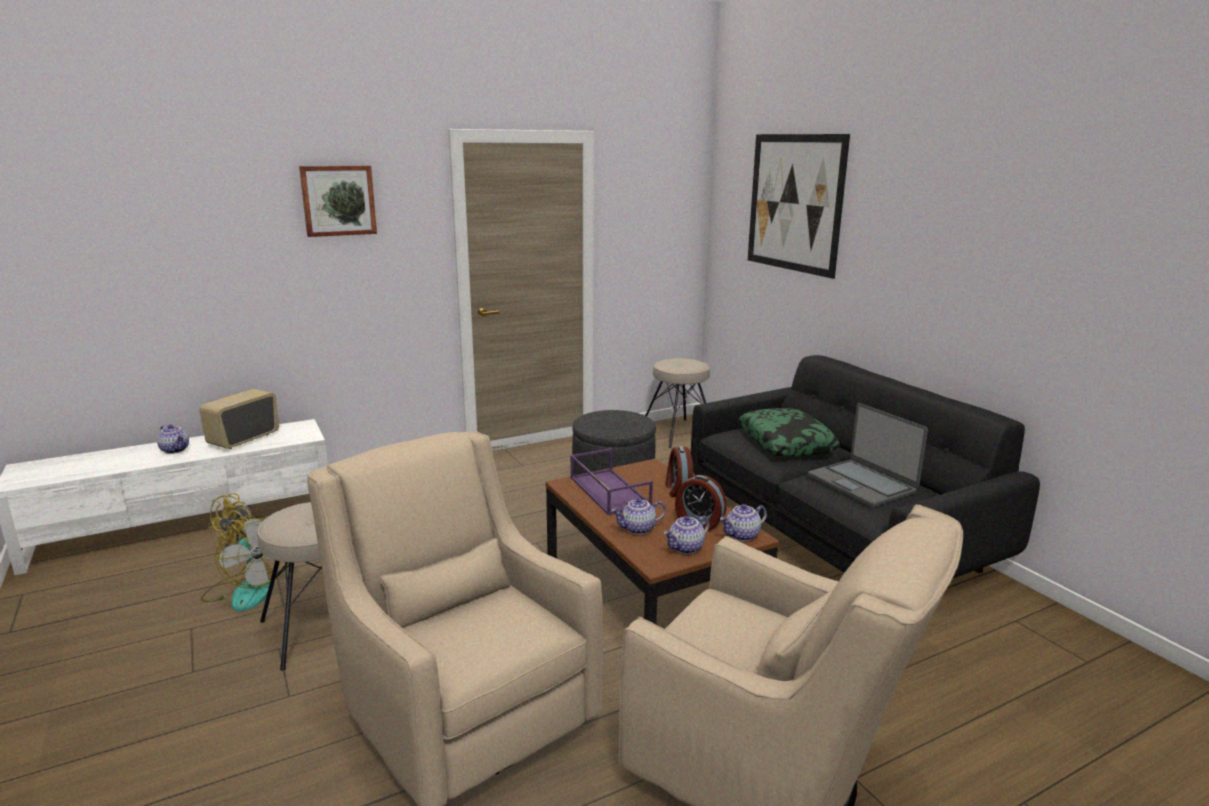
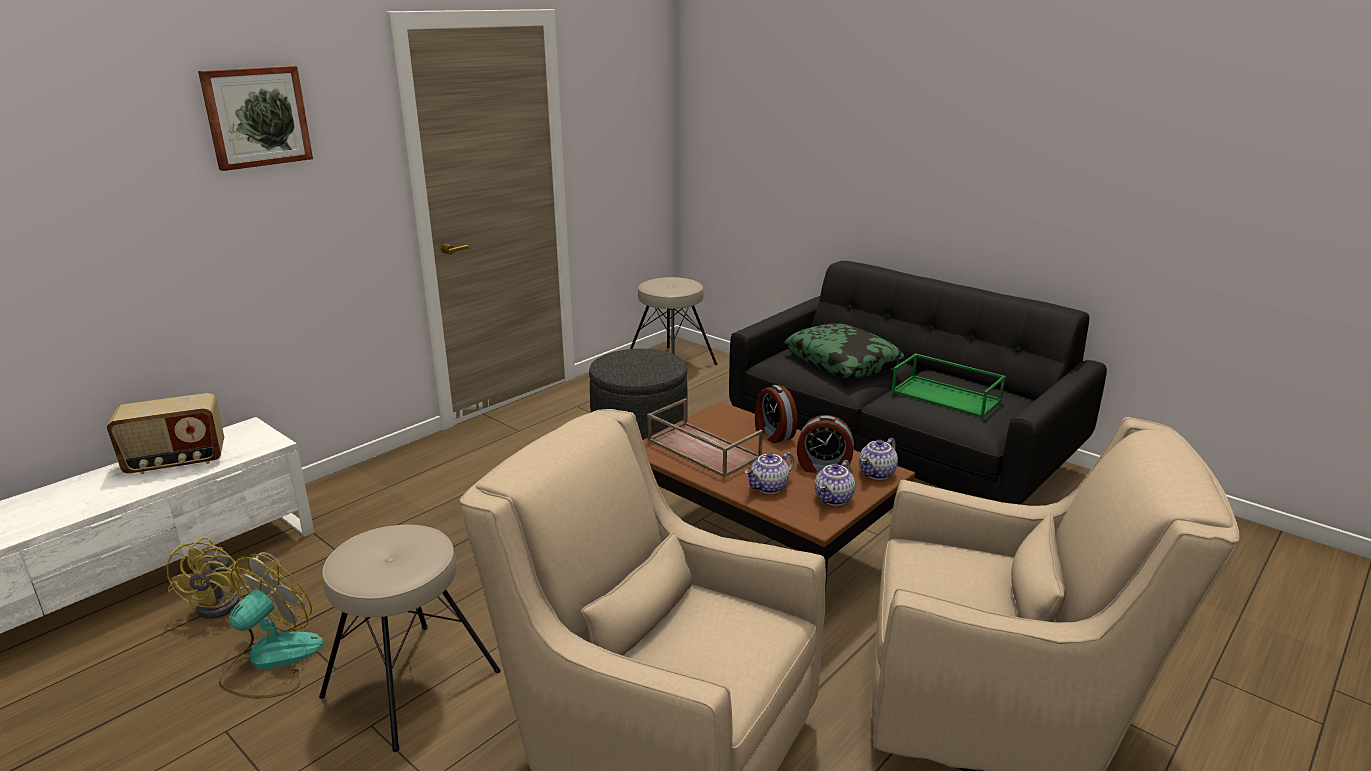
camera: 20 degrees left, 5 degrees up
teapot [157,424,189,454] -> none
radio [199,389,279,449] -> radio turned 120 degrees counterclockwise [107,393,224,474]
fan [201,516,288,611] -> fan turned 90 degrees counterclockwise [219,554,324,698]
purple tray [570,448,653,516] -> brown tray [647,398,763,477]
picture [748,134,850,279] -> none
laptop [808,403,928,508] -> green tray [891,353,1006,418]

